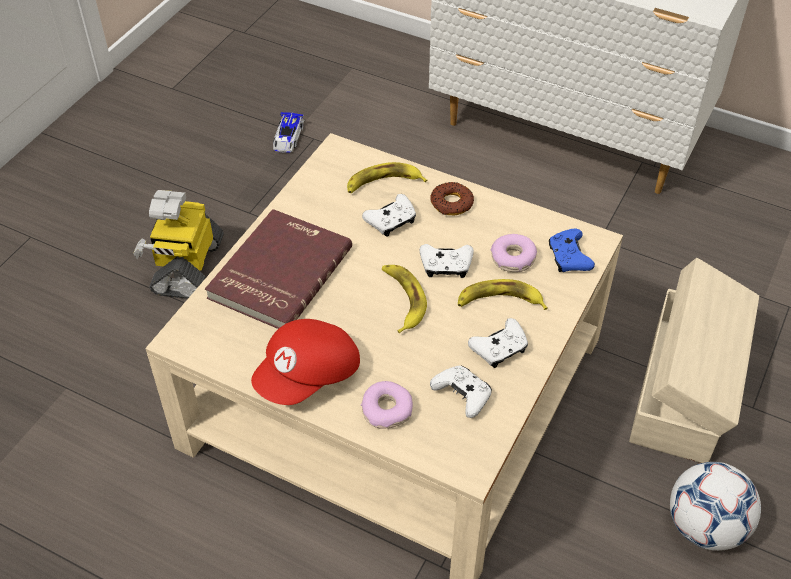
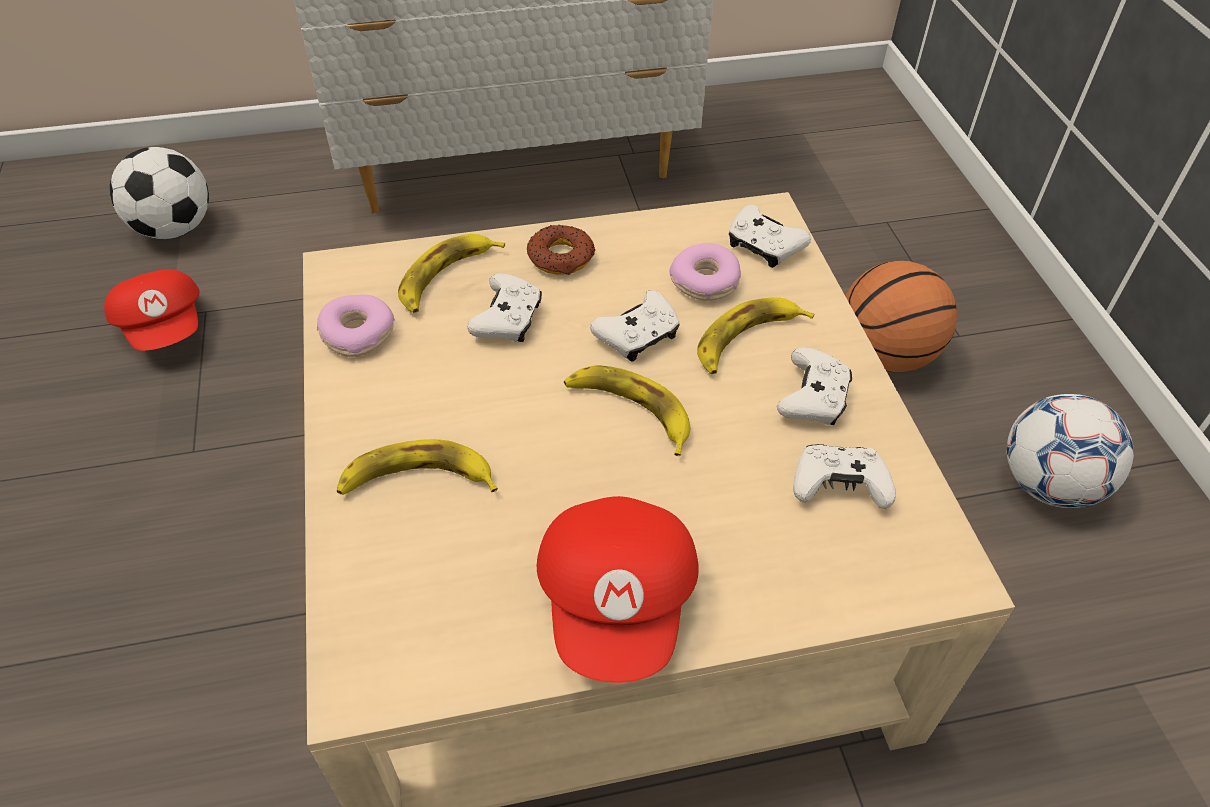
camera: 40 degrees left, 0 degrees up
toy robot [133,190,224,299] -> none
red book [205,209,352,329] -> banana [337,439,498,495]
toy car [273,112,304,153] -> red cap [104,269,200,351]
donut [361,381,413,429] -> donut moved to [317,295,395,357]
blue game controller [549,228,595,272] -> white game controller [729,205,811,268]
beige storage box [629,258,759,463] -> basketball [846,261,957,372]
none -> football [110,147,209,239]

